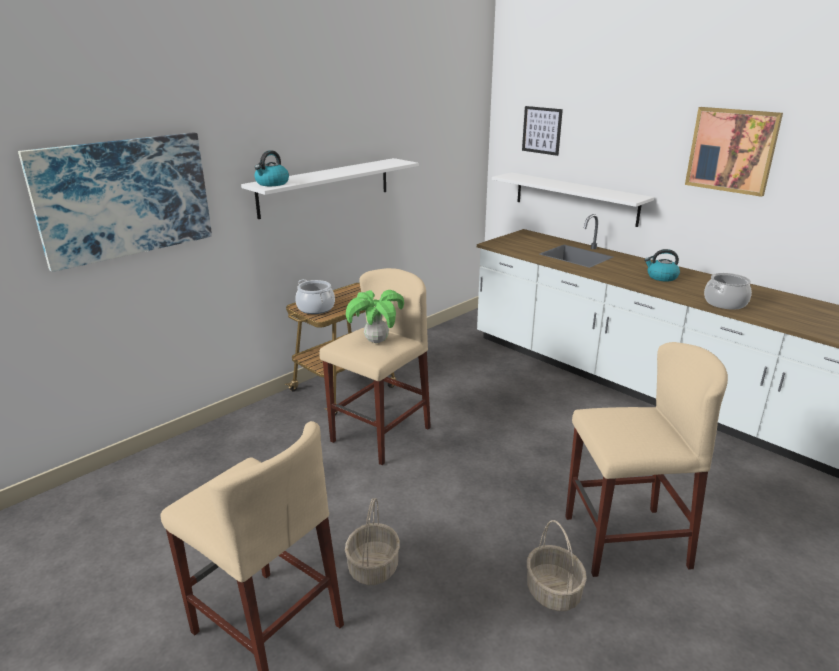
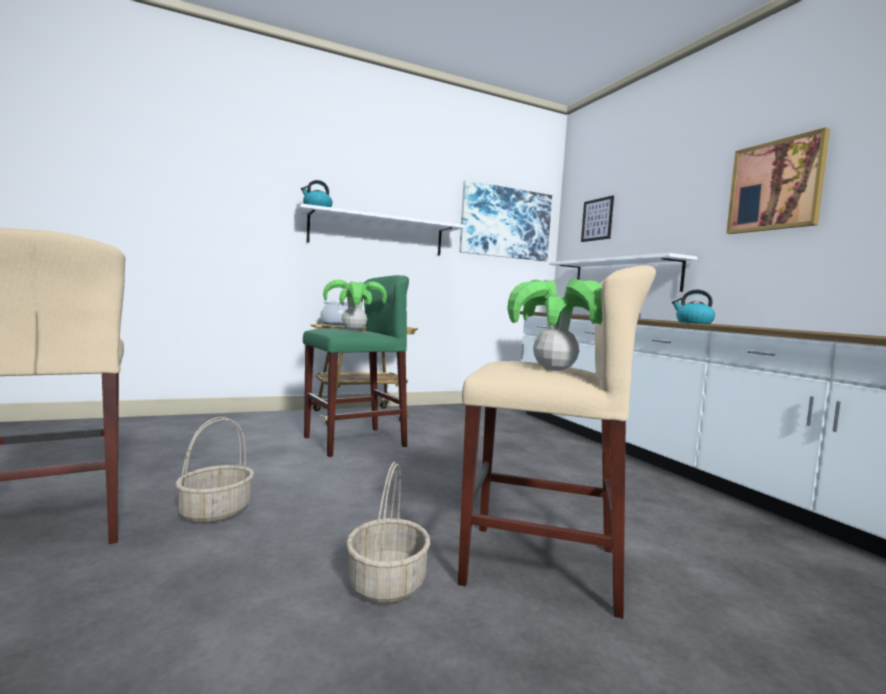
camera: 20 degrees right, 20 degrees down
picture [18,133,212,272] -> picture moved to [459,180,552,261]
beige stool [319,268,431,465] -> green stool [303,275,409,457]
cooking pot [704,273,752,310] -> none
none -> potted plant [507,279,602,371]

